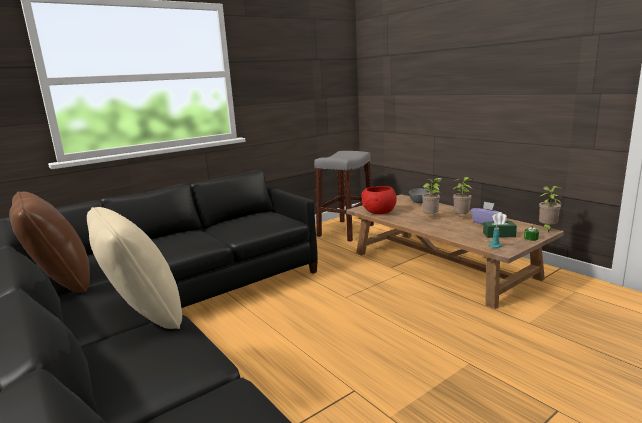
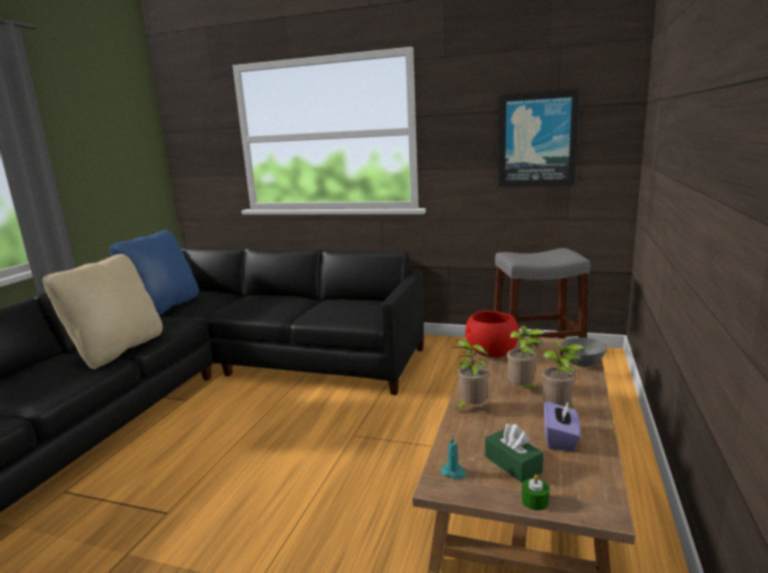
camera: 55 degrees right, 0 degrees up
brown pillow [9,192,90,293] -> blue pillow [110,230,199,315]
potted plant [539,186,562,232] -> potted plant moved to [451,340,489,411]
none -> picture [498,89,580,187]

